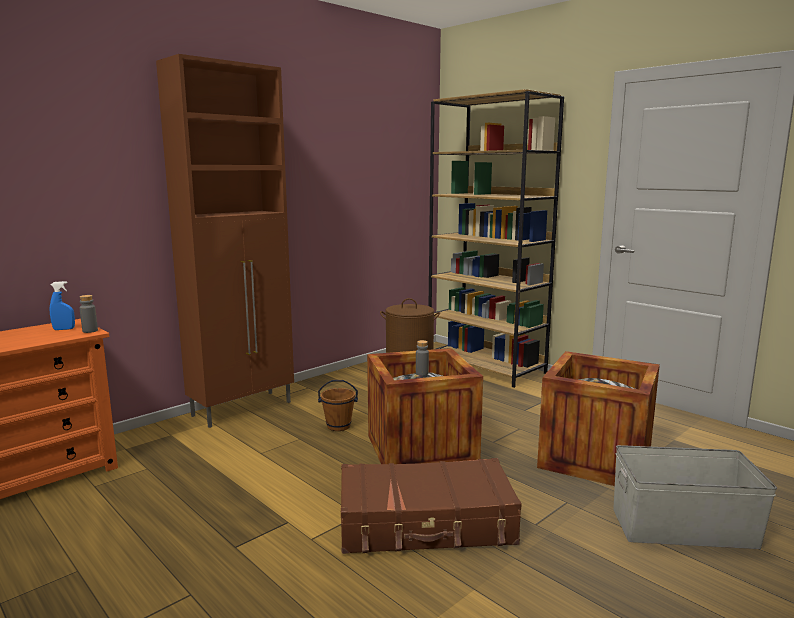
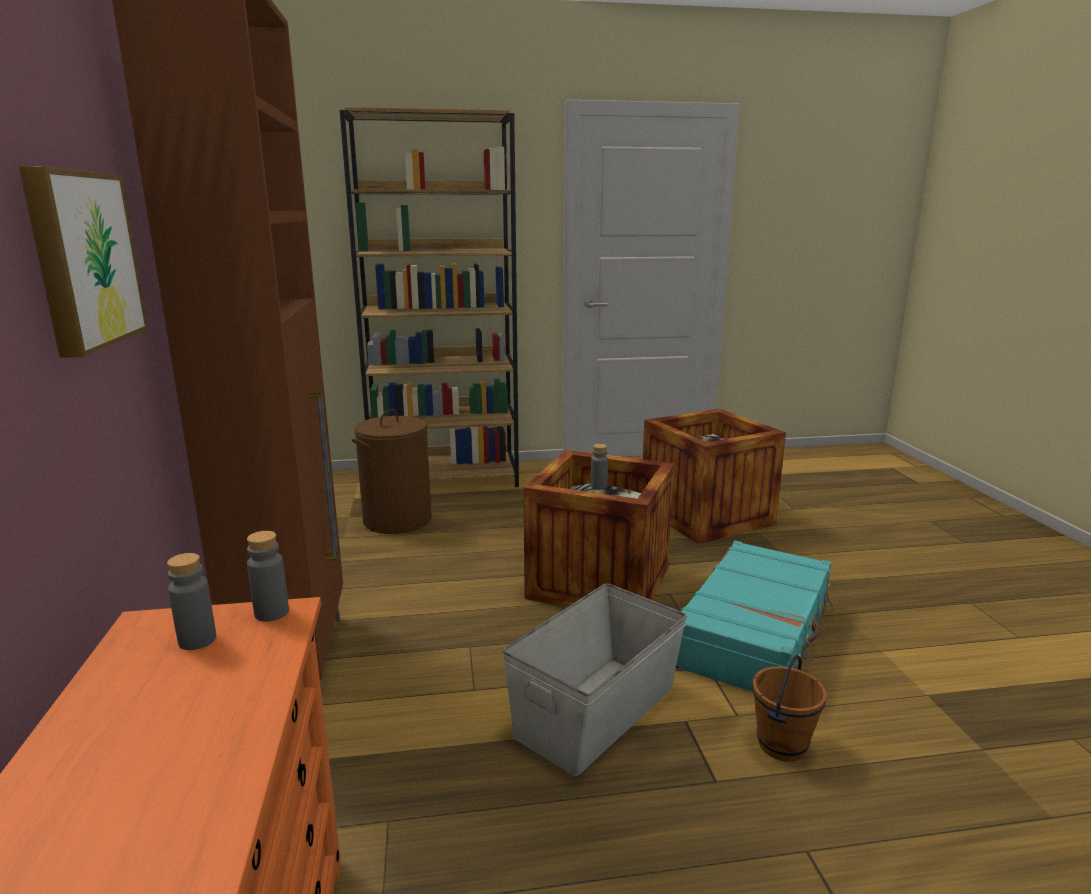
camera: 55 degrees left, 5 degrees up
blue spray bottle [50,281,75,330] -> grey bottle [167,553,216,650]
brown bucket [318,380,358,431] -> brown bucket moved to [752,655,827,762]
brown suitcase [341,458,521,554] -> turquoise suitcase [676,540,833,692]
grey storage box [613,445,777,549] -> grey storage box moved to [503,583,687,776]
none -> picture [19,166,148,358]

